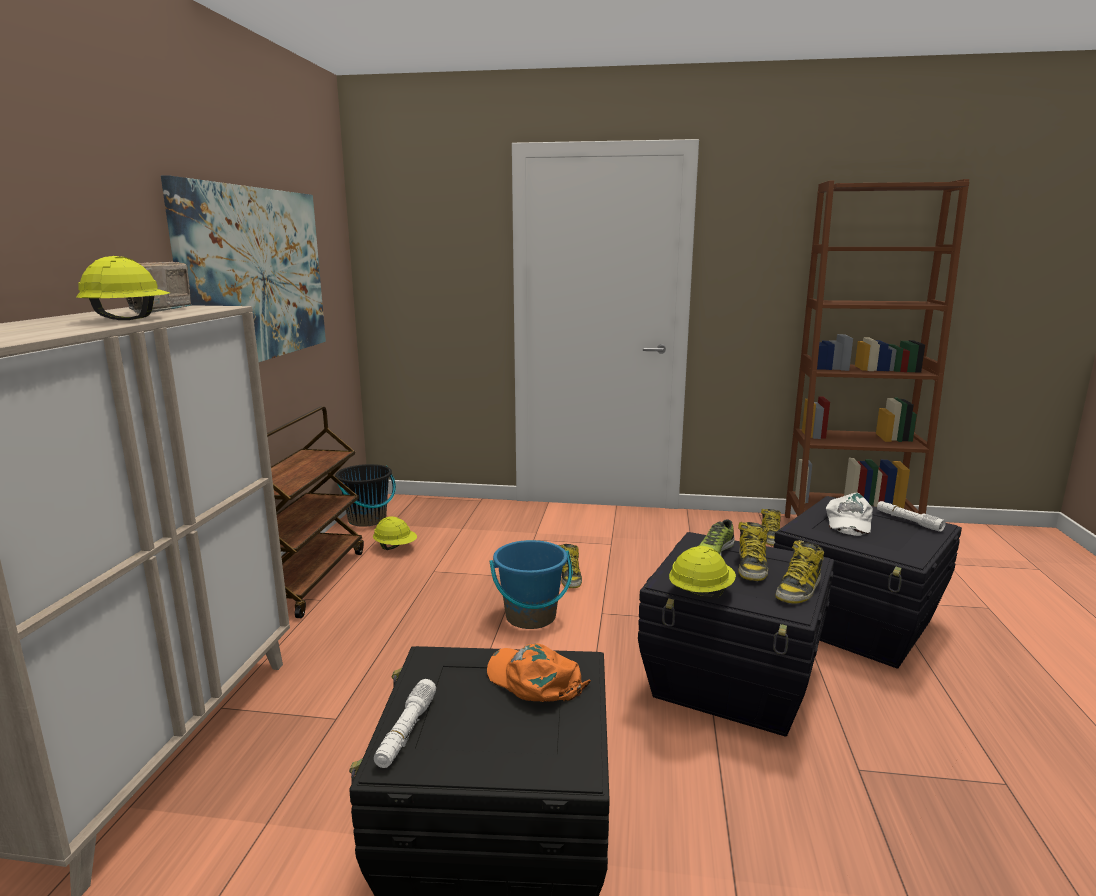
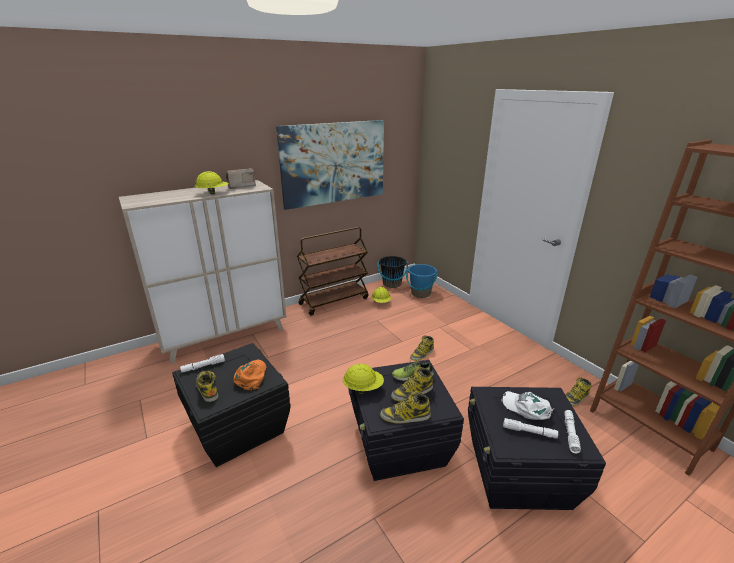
camera: 50 degrees right, 10 degrees up
blue bucket [489,540,572,629] -> blue bucket moved to [406,264,438,298]
white cap [826,493,873,536] -> white cap turned 60 degrees clockwise [501,391,554,420]
none -> boot [196,371,218,402]
none -> white flashlight [503,418,558,439]

